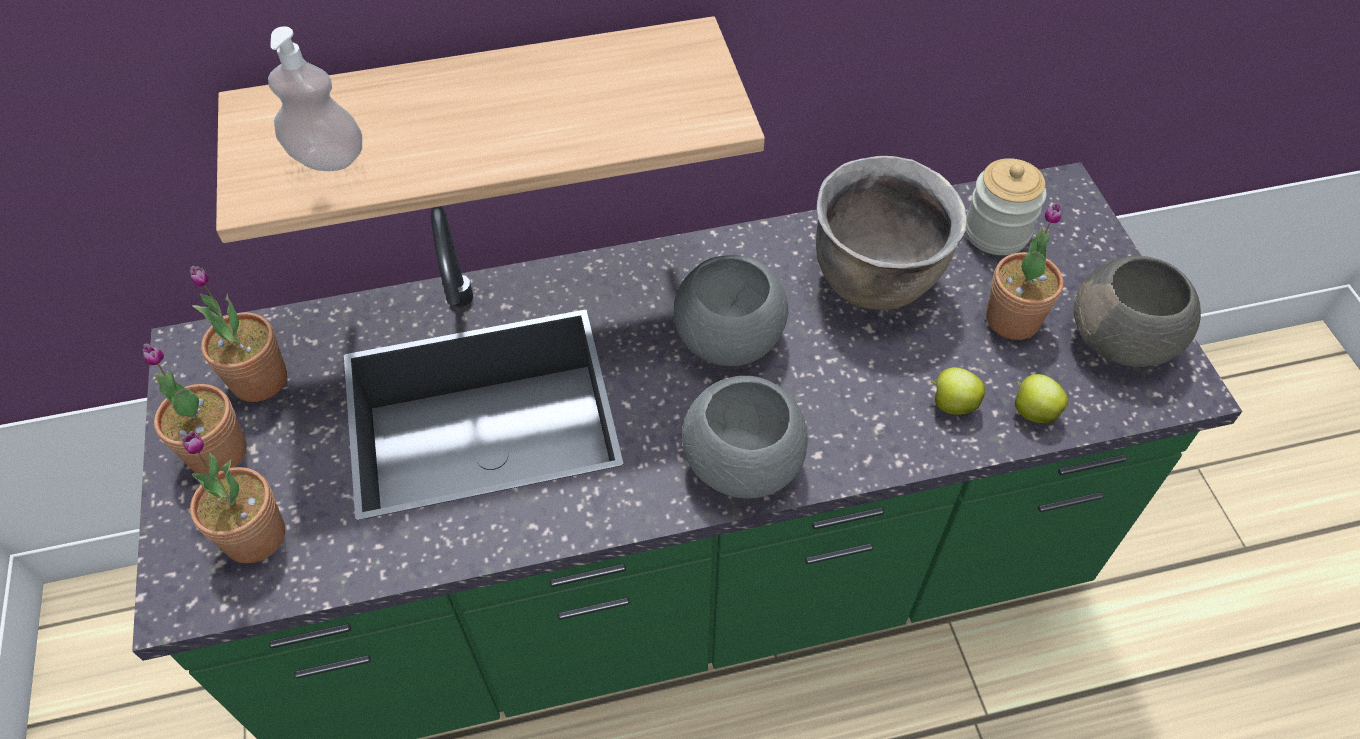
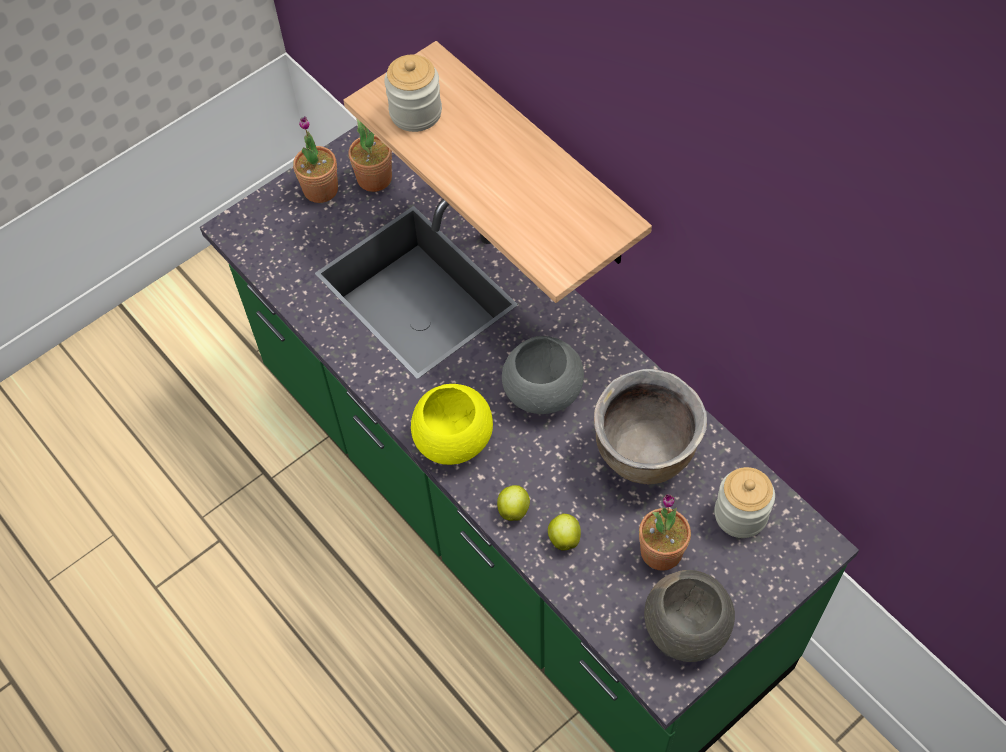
camera: 65 degrees right, 5 degrees up
potted plant [180,431,285,563] -> none
soap dispenser [268,26,362,171] -> jar [384,55,442,132]
grey bowl [682,376,808,499] -> yellow bowl [411,384,493,465]
apple [1015,374,1068,423] -> apple moved to [497,485,530,521]

